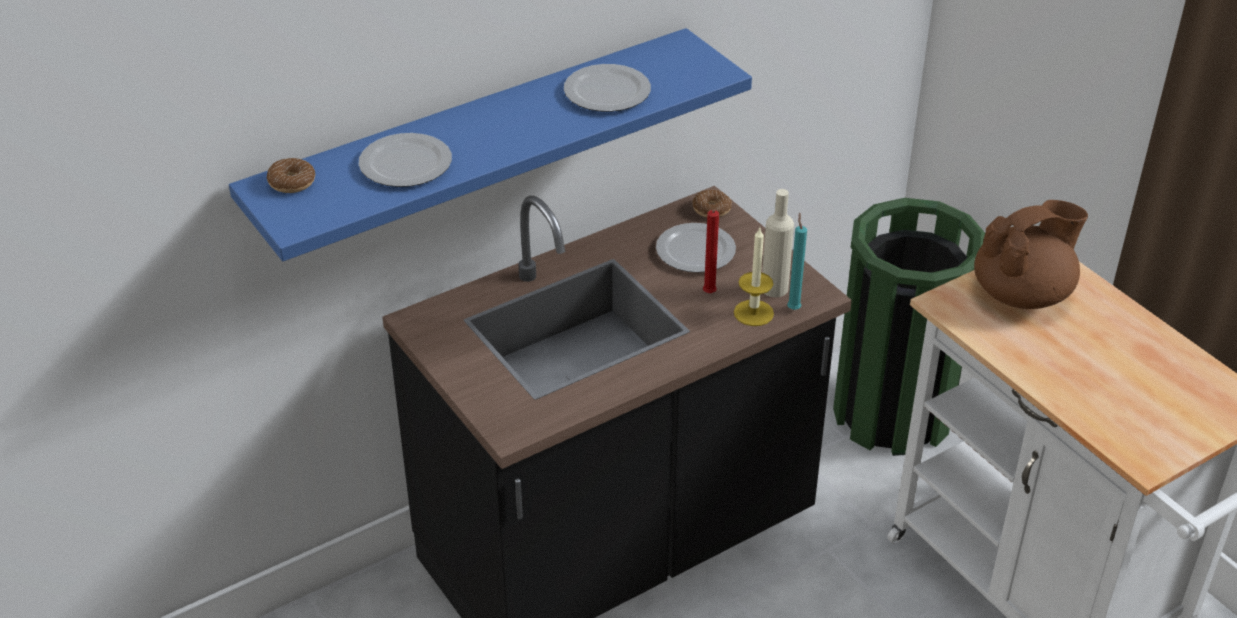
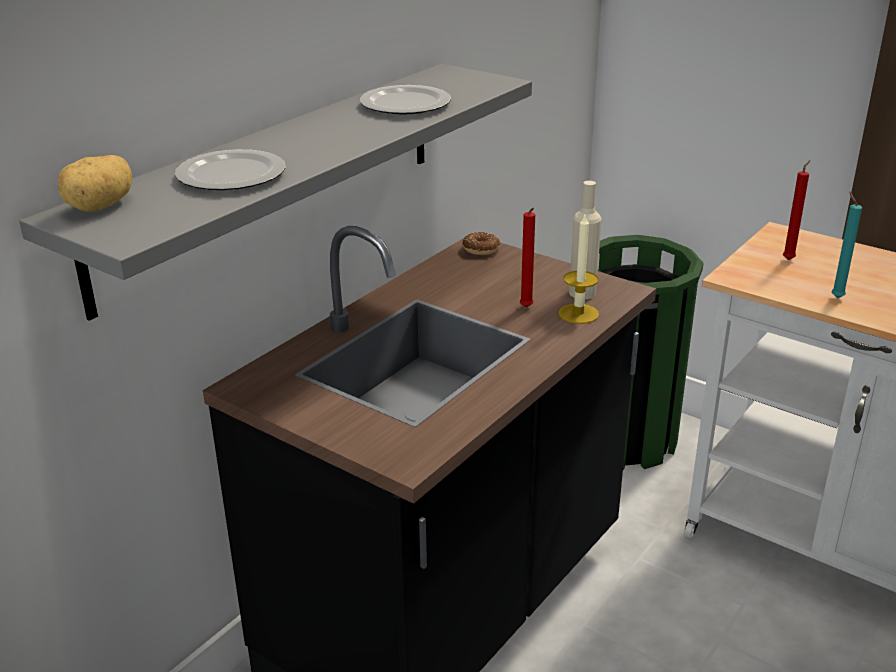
camera: 20 degrees left, 10 degrees down
blue shelf [229,28,752,261] -> grey shelf [19,64,532,321]
donut [267,158,316,193] -> potato [58,155,132,212]
plate [656,223,736,273] -> none
turquoise candle [787,213,807,310] -> turquoise candle moved to [831,192,862,298]
brown teapot [974,200,1088,309] -> red candle [783,160,810,260]

